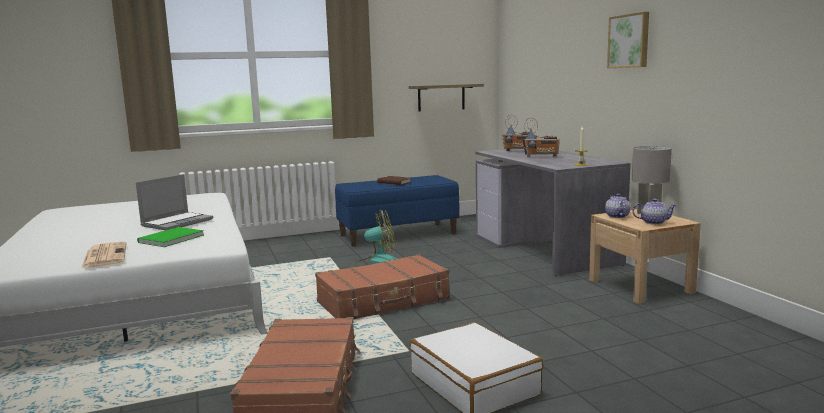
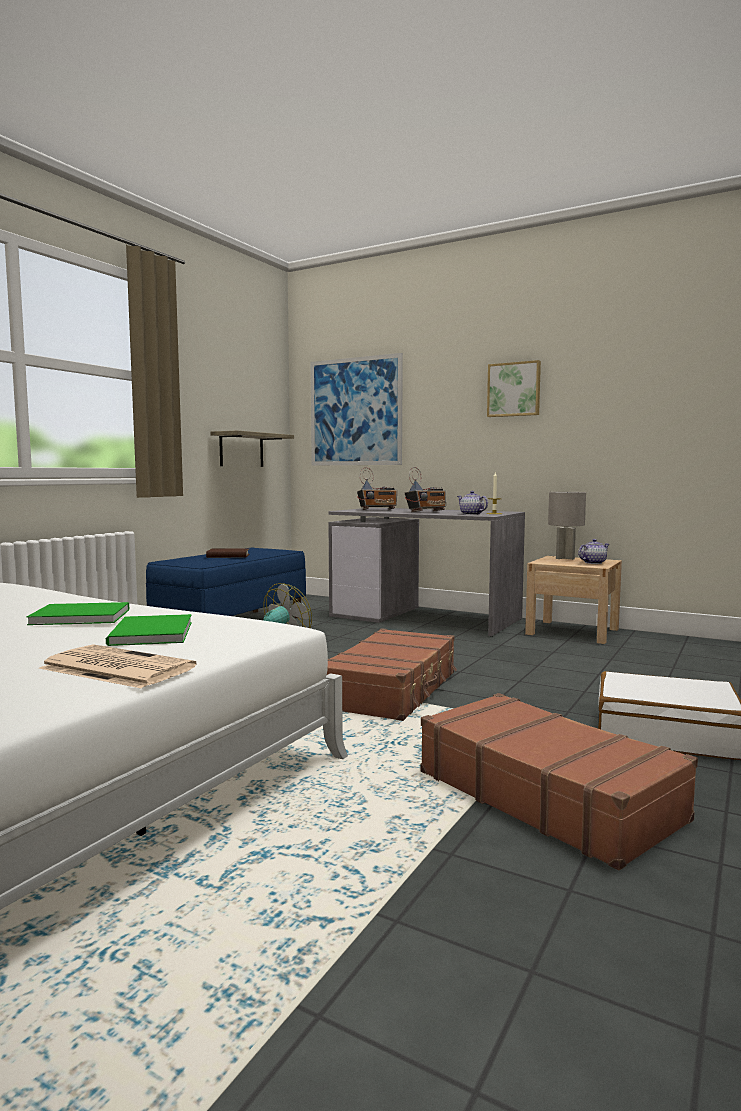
camera: 40 degrees left, 5 degrees down
laptop [136,174,213,230] -> green book [27,602,129,625]
teapot [605,194,631,218] -> teapot moved to [457,491,488,515]
none -> picture [311,353,403,465]

